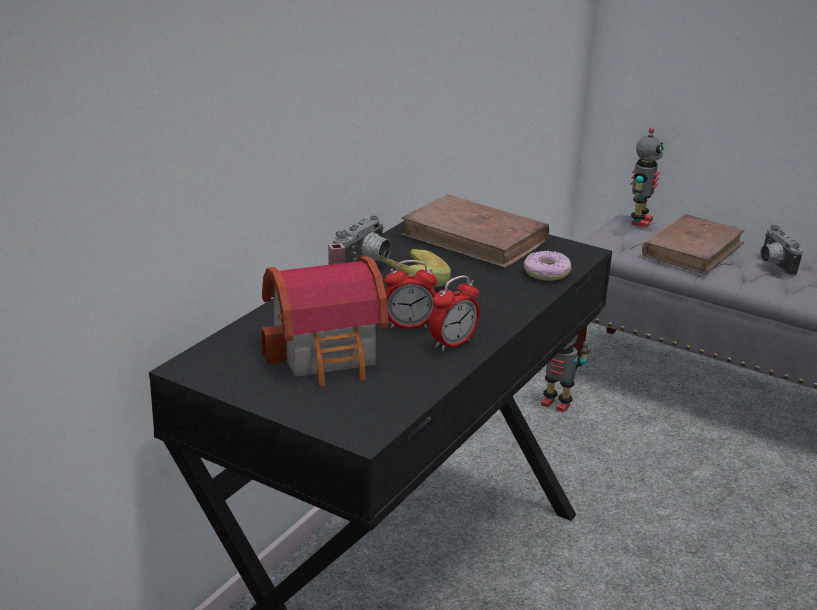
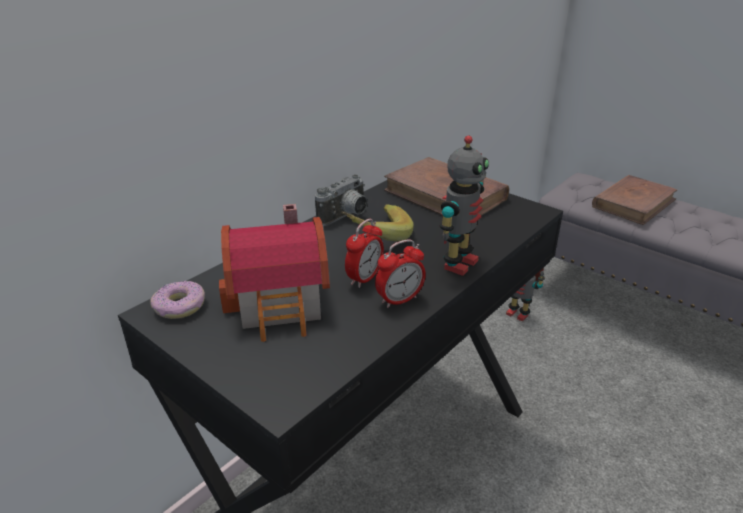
camera: 10 degrees right, 5 degrees up
alarm clock [385,260,437,329] -> alarm clock turned 60 degrees counterclockwise [345,219,384,288]
donut [524,251,571,281] -> donut moved to [150,281,205,319]
toy robot [631,128,664,228] -> toy robot moved to [439,135,489,276]
camera [760,225,803,276] -> none

